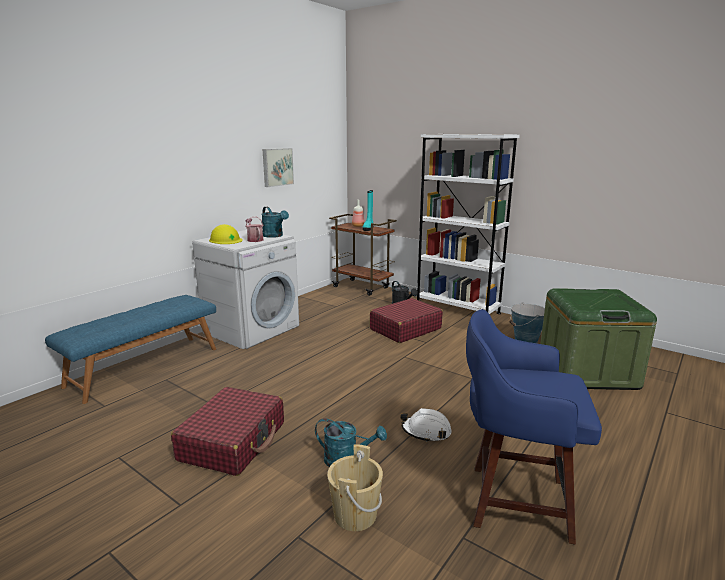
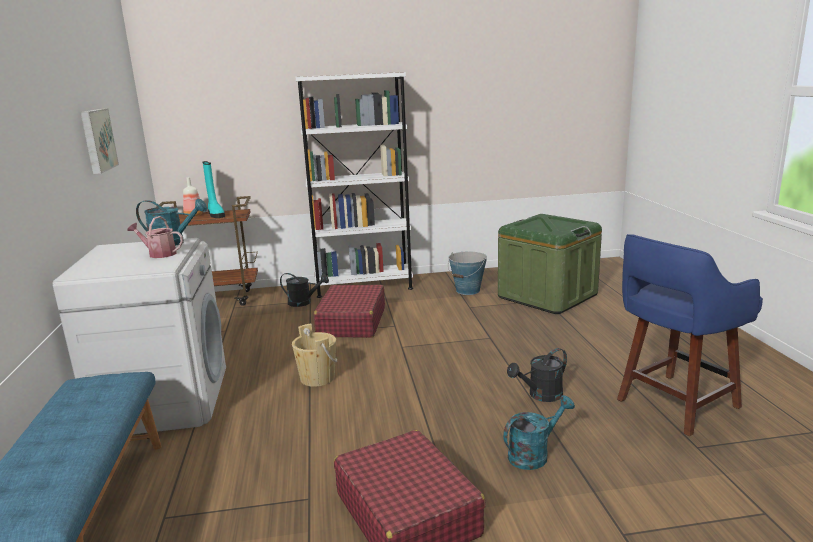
camera: 45 degrees left, 0 degrees up
yellow hard hat [209,224,243,244] -> none
beige bucket [327,444,383,531] -> beige bucket moved to [292,323,337,387]
white hard hat [400,408,452,442] -> black watering can [507,348,567,402]

